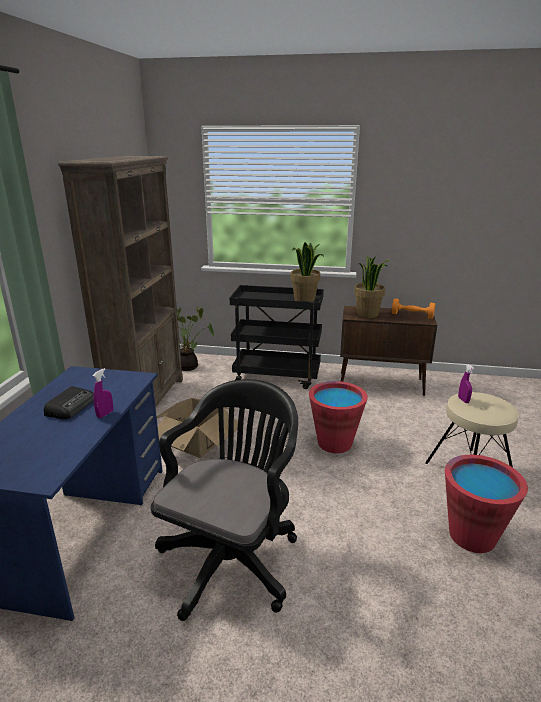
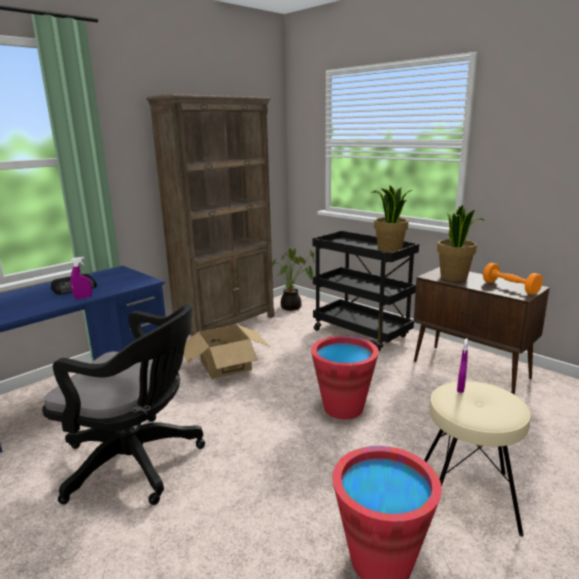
camera: 35 degrees right, 5 degrees down
black office chair [151,379,298,621] -> black office chair turned 45 degrees clockwise [42,303,205,505]

